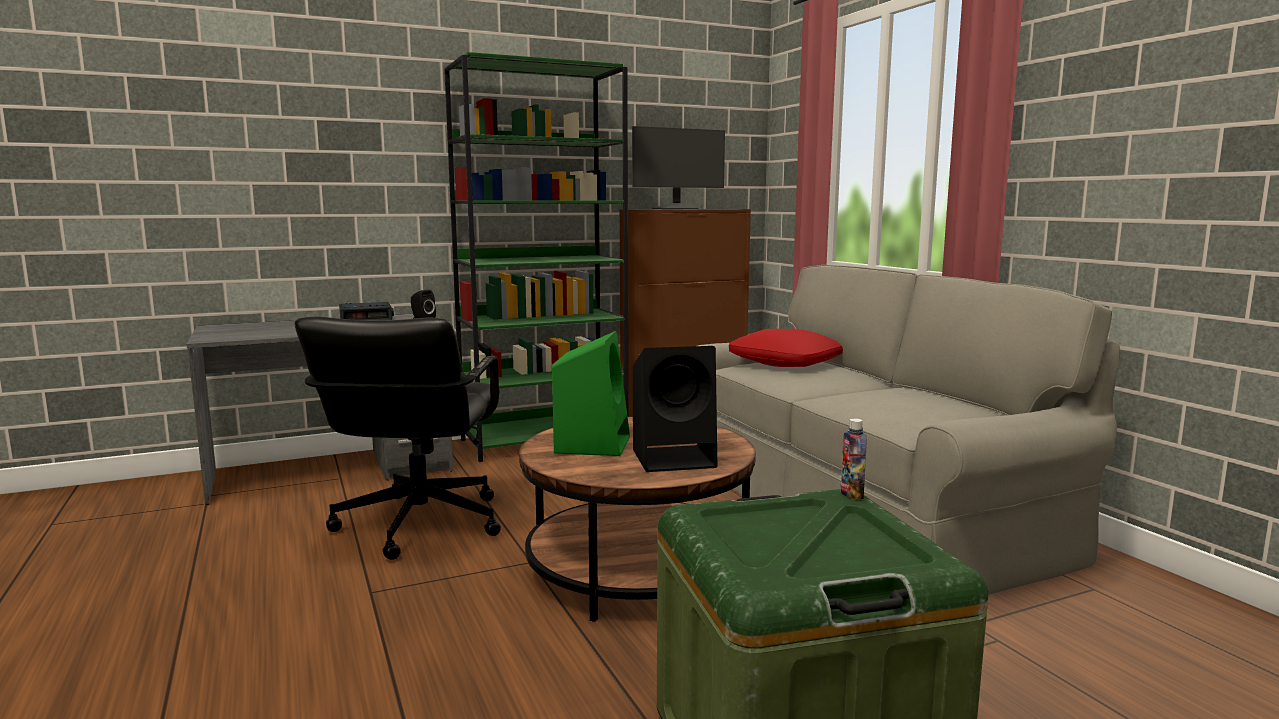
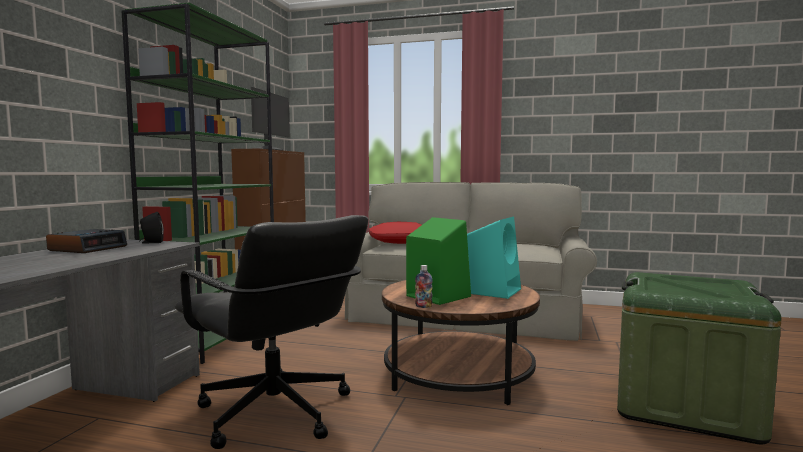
camera: 50 degrees left, 5 degrees down
black speaker [633,346,718,472] -> turquoise speaker [467,217,521,299]
bottle [840,418,867,500] -> bottle moved to [415,265,433,308]

